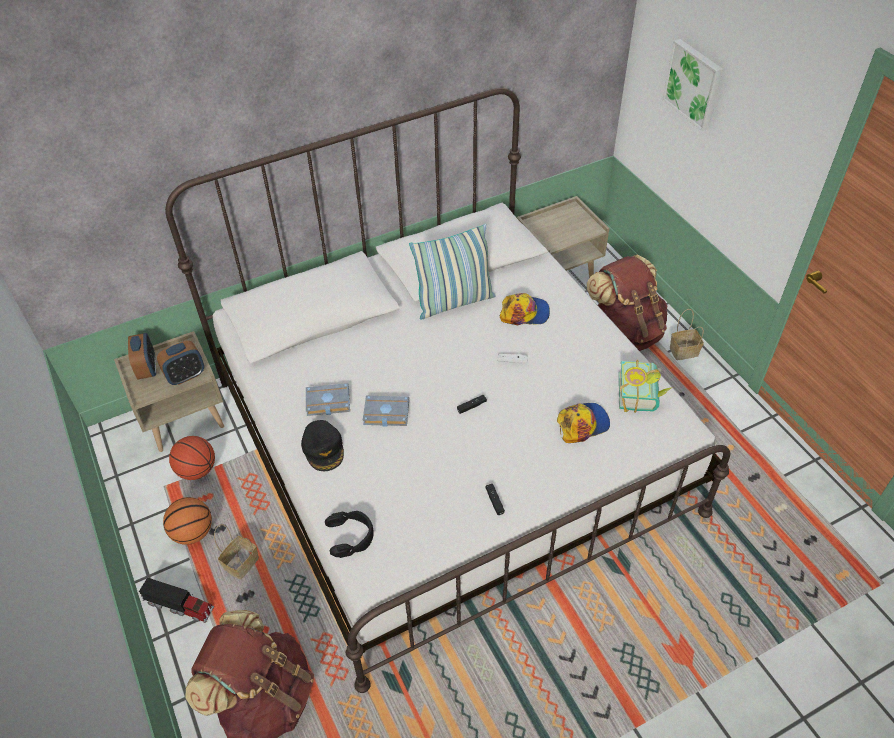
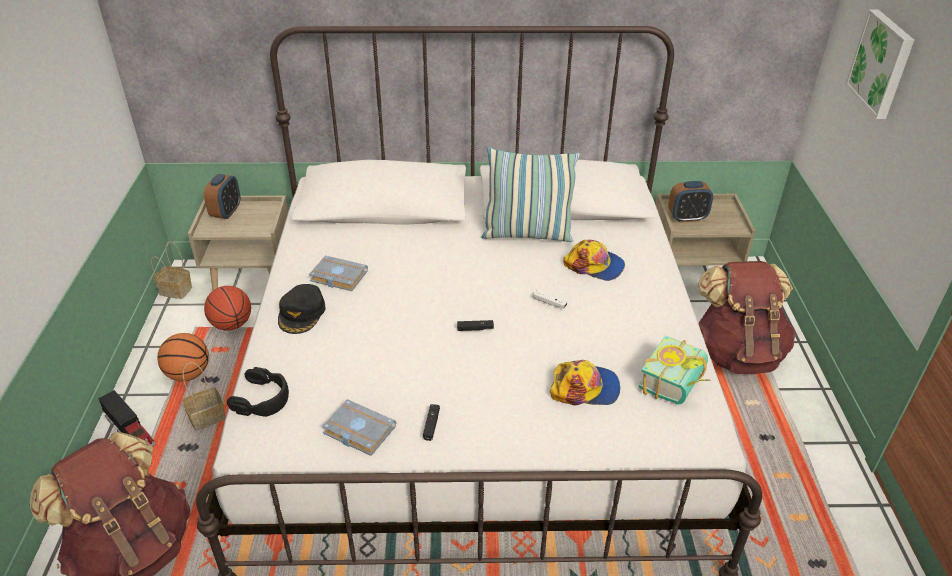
camera: 25 degrees right, 10 degrees down
alarm clock [157,340,204,385] -> alarm clock moved to [668,181,713,223]
grey book [363,396,409,427] -> grey book moved to [322,399,396,456]
basket [670,309,704,360] -> basket moved to [151,241,192,299]

